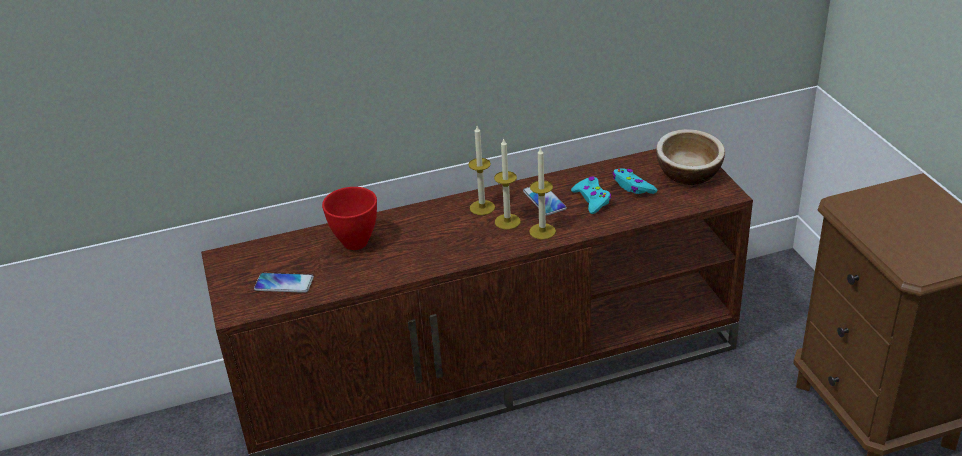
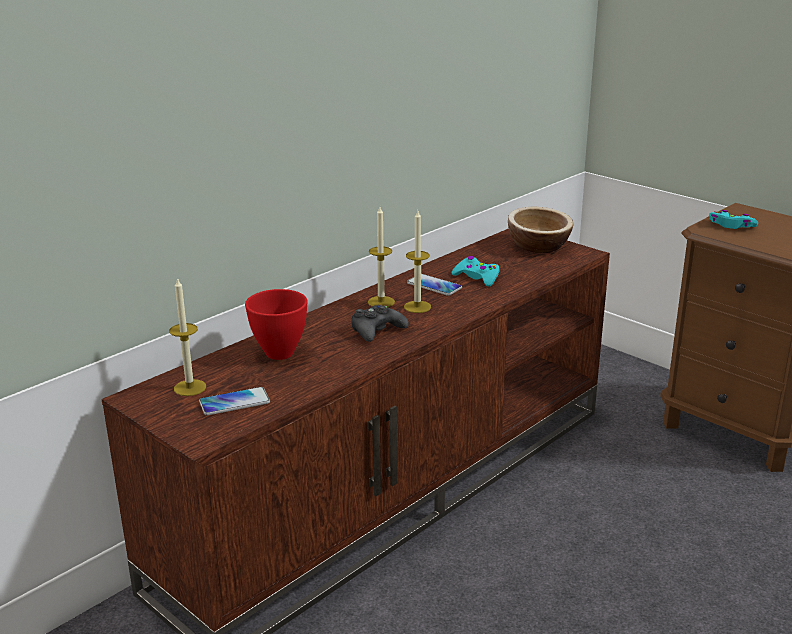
camera: 30 degrees left, 10 degrees down
candle [529,147,556,240] -> candle moved to [169,277,206,396]
turquoise game controller [612,168,657,194] -> turquoise game controller moved to [709,210,758,229]
none -> black game controller [352,304,409,342]

